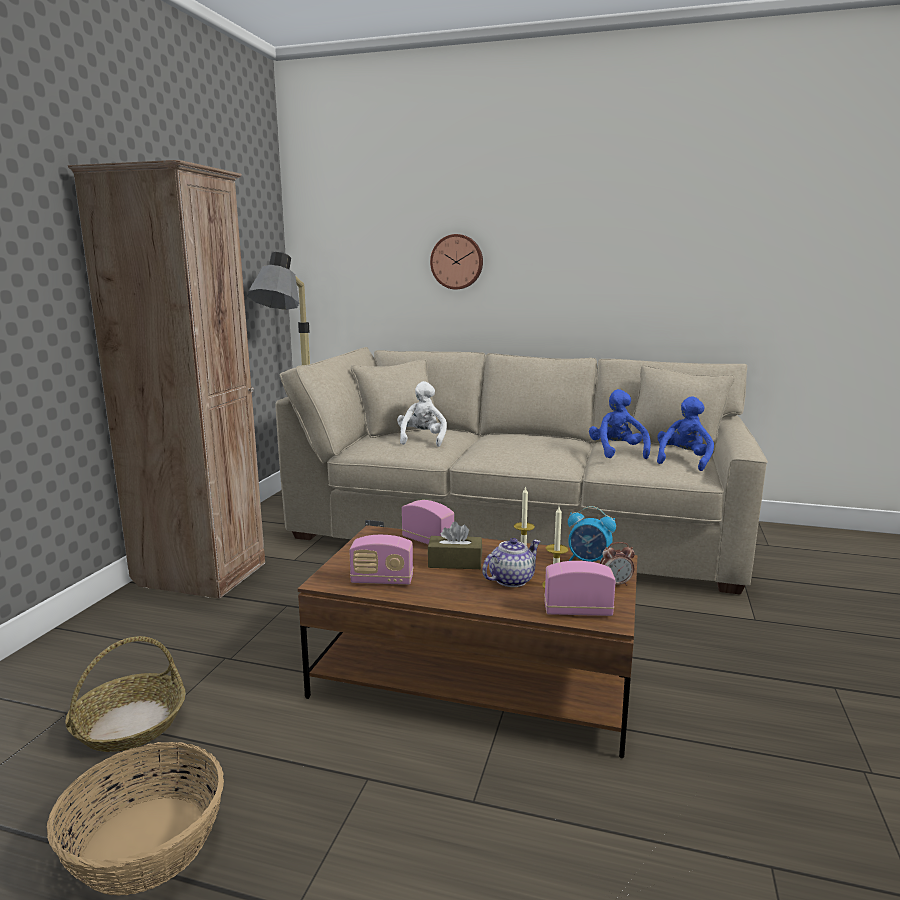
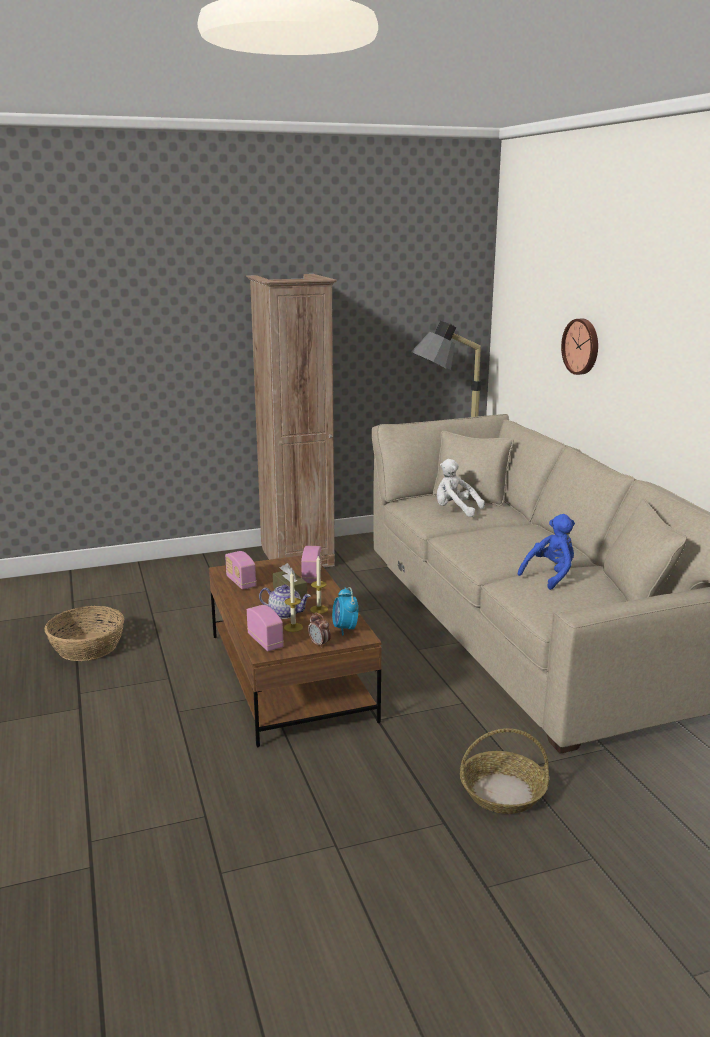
camera: 55 degrees right, 5 degrees up
basket [65,636,186,752] -> basket moved to [460,728,549,814]
white plush toy [397,381,447,447] -> white plush toy turned 120 degrees counterclockwise [437,459,485,517]
blue plush toy [657,396,714,471] -> none

